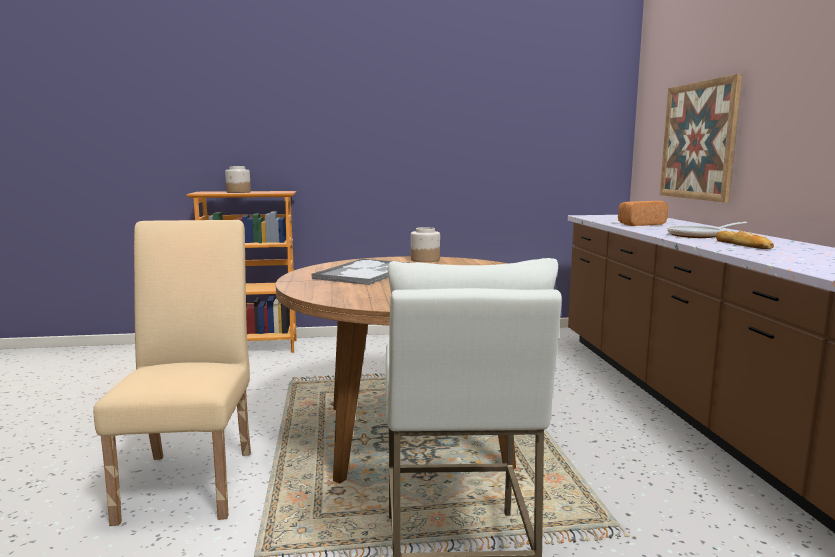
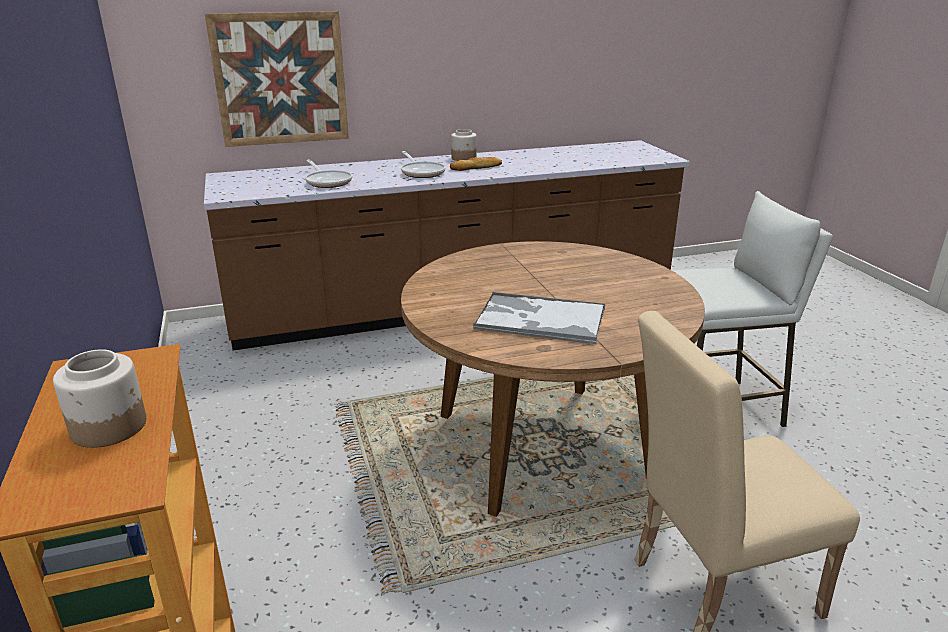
camera: 100 degrees left, 15 degrees up
jar [411,227,440,262] -> jar moved to [451,129,477,161]
bread [618,201,668,226] -> frying pan [305,159,352,188]

